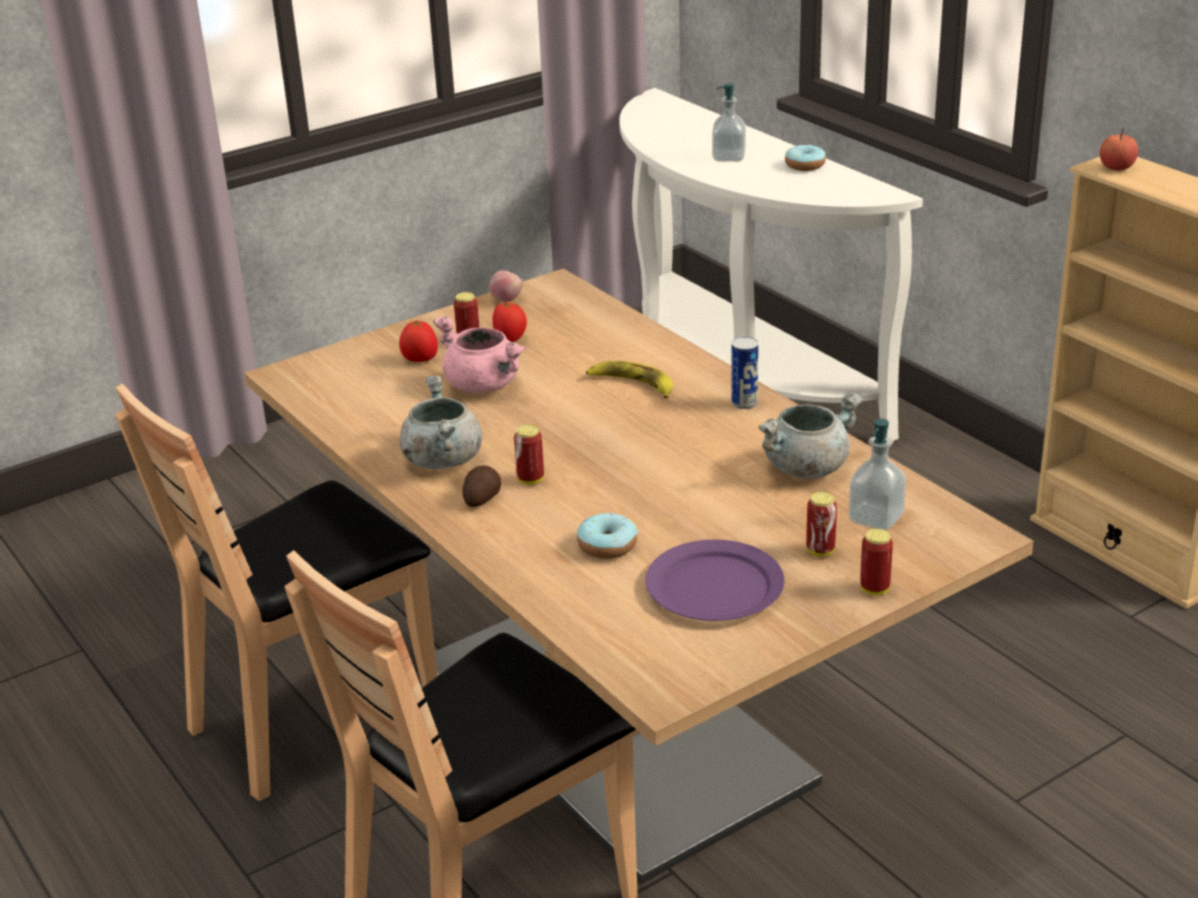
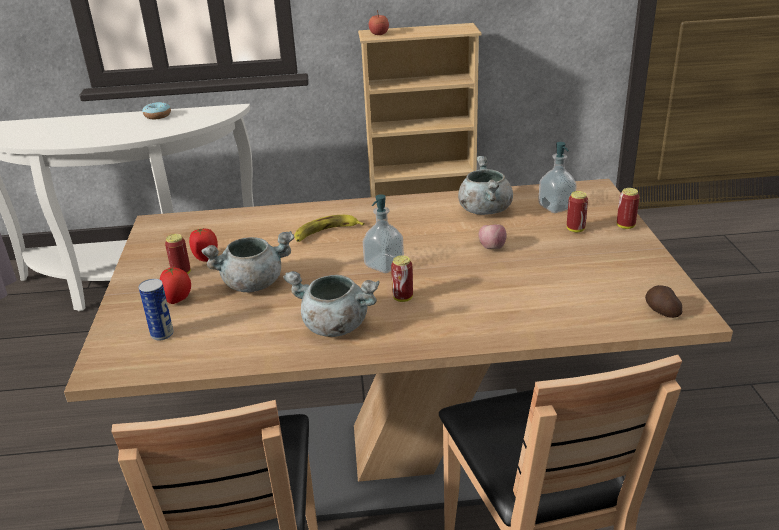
camera: 60 degrees left, 0 degrees up
pink cooking pot [433,316,525,393] -> grey cooking pot [201,231,294,292]
potato [463,466,501,507] -> potato moved to [645,285,683,318]
apple [489,270,523,302] -> apple moved to [478,224,507,249]
donut [577,513,638,559] -> none
purple plate [645,539,784,621] -> none
soap dispenser [712,83,746,162] -> soap dispenser moved to [363,194,404,273]
can [731,337,758,409] -> can moved to [139,279,174,340]

